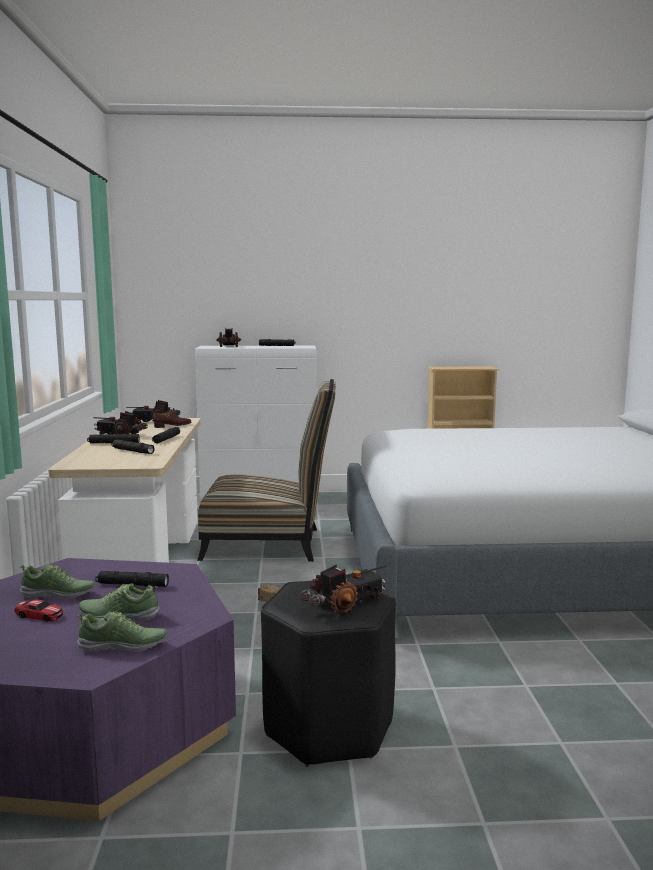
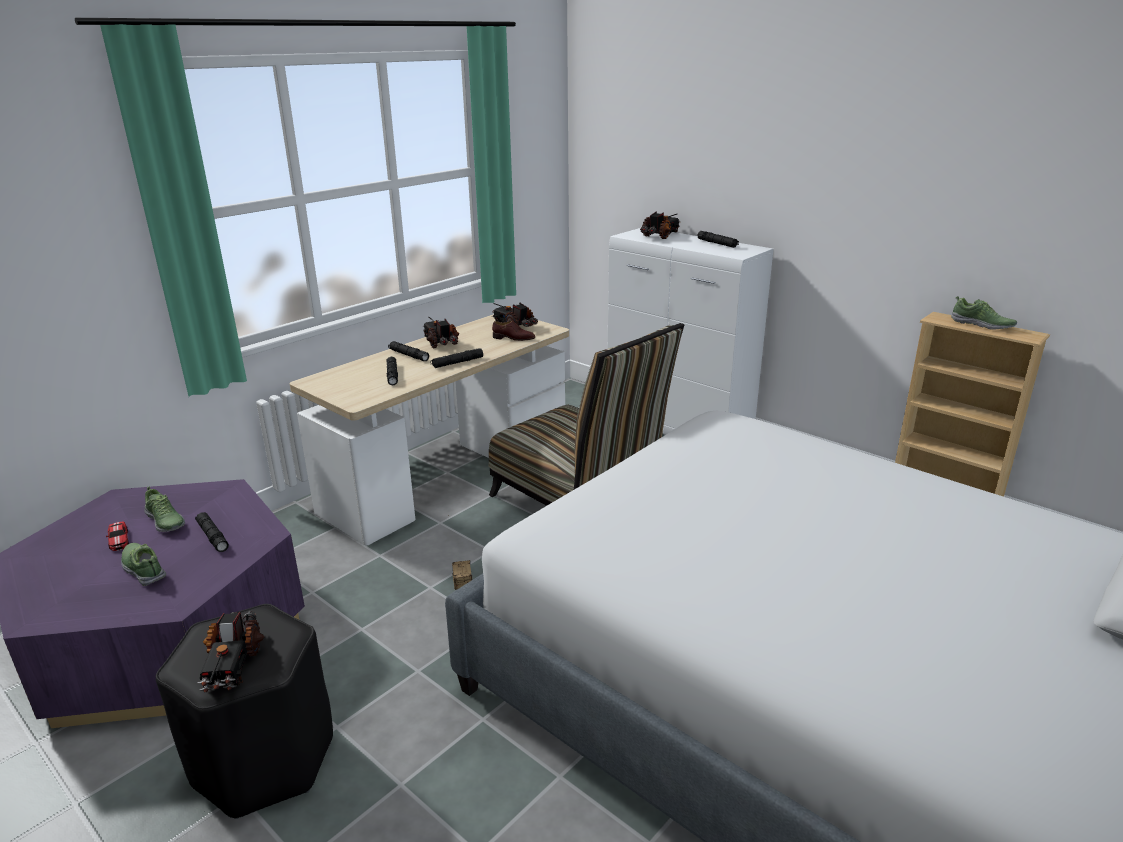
camera: 45 degrees right, 15 degrees up
shoe [77,611,167,652] -> shoe moved to [951,296,1017,329]
toy truck [300,565,386,615] -> toy truck turned 75 degrees clockwise [197,611,265,692]

